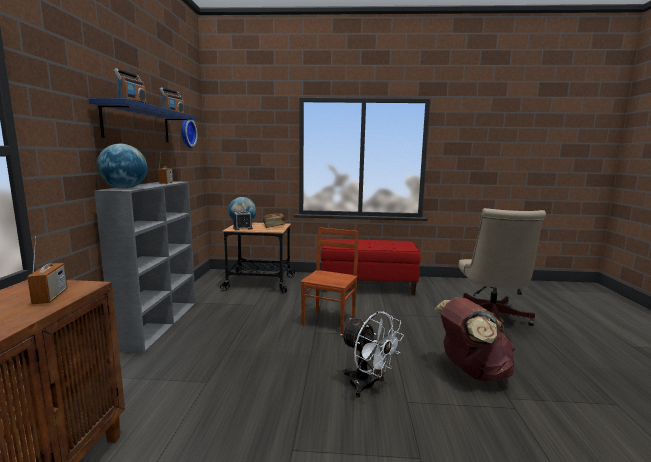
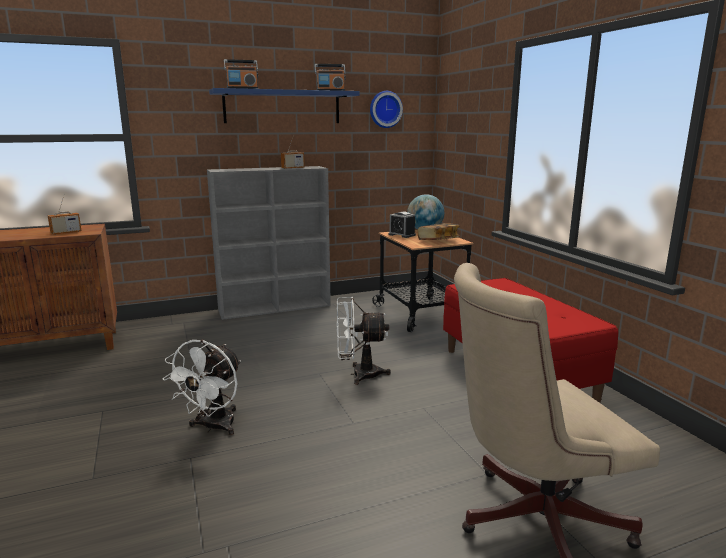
camera: 65 degrees right, 5 degrees up
globe [97,144,147,189] -> none
brown chair [300,227,358,333] -> white fan [337,297,391,385]
brown backpack [434,297,515,381] -> none

